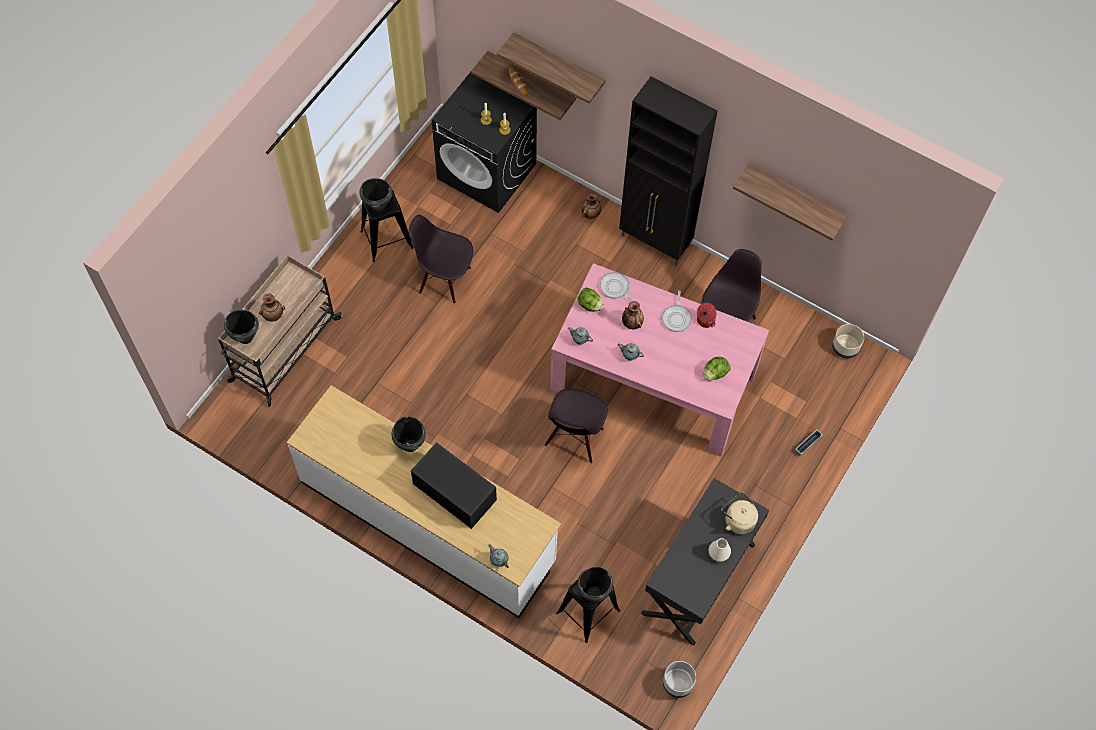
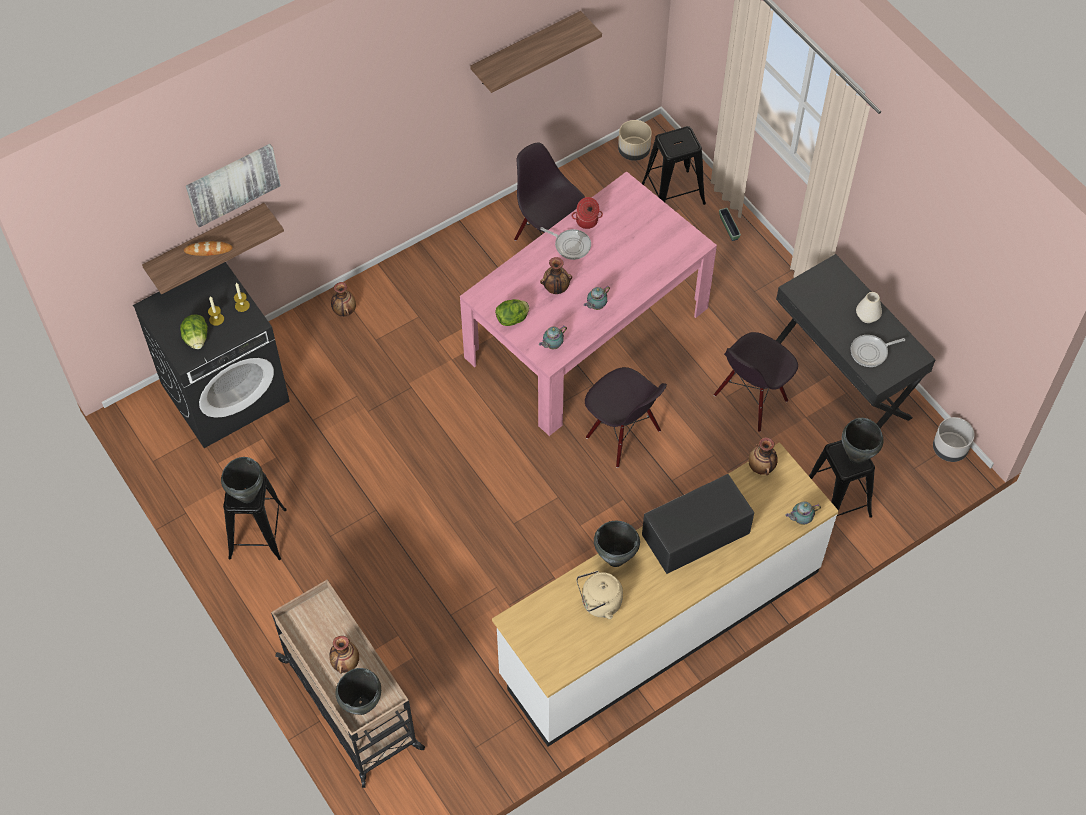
camera: 65 degrees left, 5 degrees down
black chair [409,215,473,303] -> black chair moved to [714,332,798,432]
shelf [497,32,606,104] -> picture [186,144,281,228]
frying pan [600,272,633,302] -> frying pan moved to [850,335,905,367]
black cabinet [619,76,718,266] -> none
lettuce [704,357,731,381] -> lettuce moved to [180,314,208,349]
beige kettle [721,492,758,534] -> beige kettle moved to [576,570,623,619]
none -> black stool [642,126,706,205]
none -> vase [748,437,778,475]

